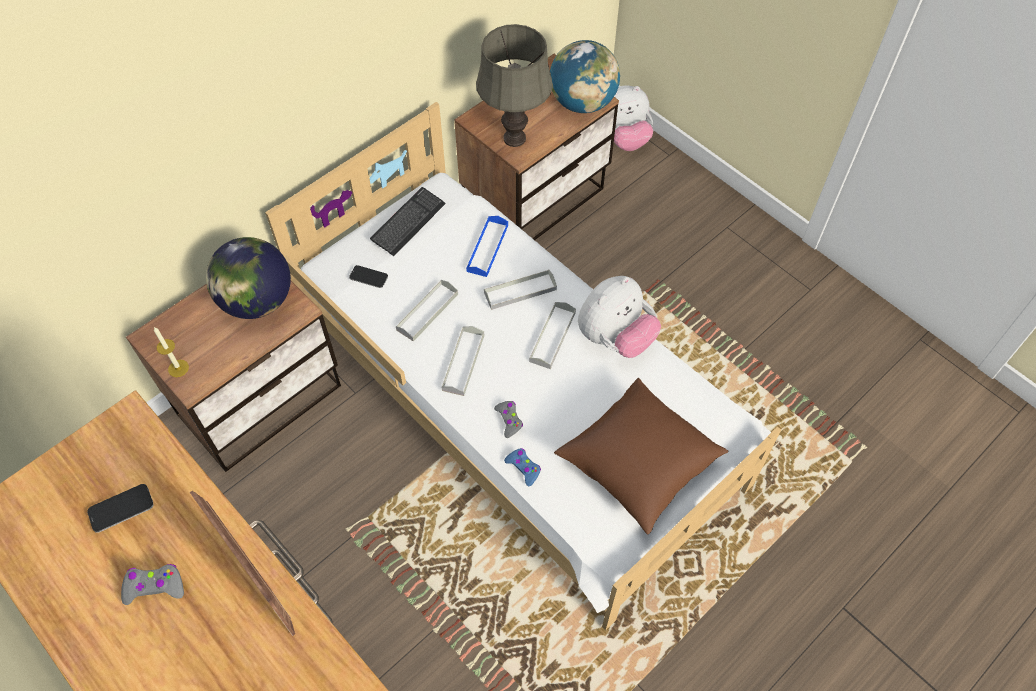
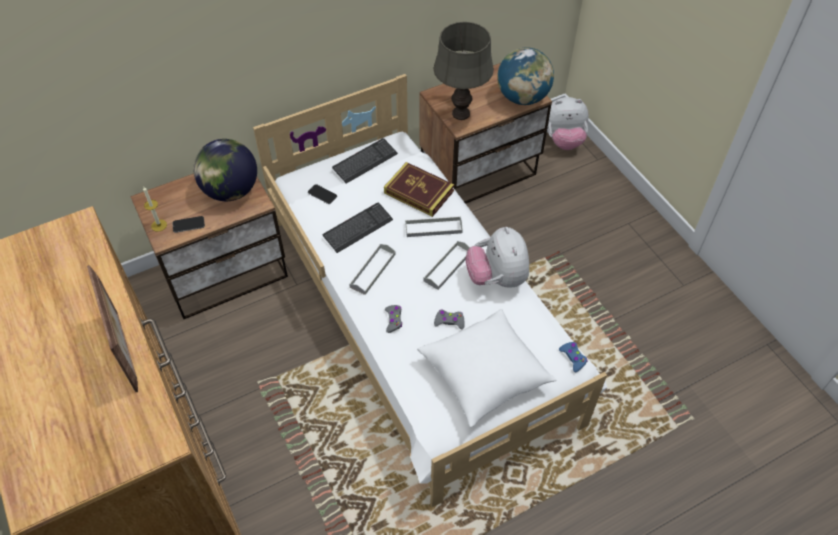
camera: 15 degrees right, 5 degrees down
phone [87,484,153,533] -> phone moved to [172,216,205,233]
grey game controller [121,564,184,605] -> grey game controller moved to [434,309,464,329]
grey tray [396,280,458,342] -> keyboard [323,203,393,253]
blue tray [466,216,508,277] -> book [384,162,454,217]
blue game controller [504,448,541,486] -> blue game controller moved to [559,342,588,372]
brown pillow [554,378,729,534] -> white pillow [417,309,557,427]
plush toy [578,276,661,358] -> plush toy turned 105 degrees clockwise [466,227,529,288]

